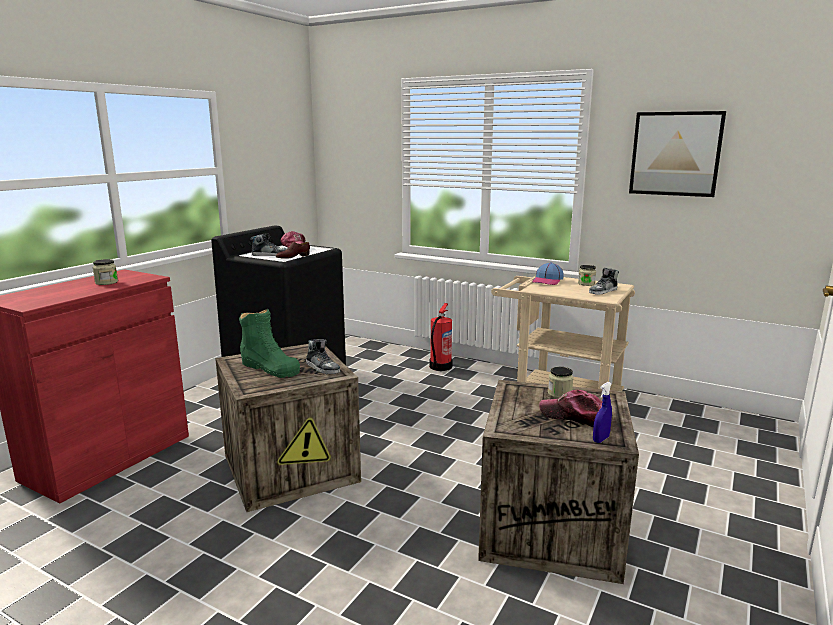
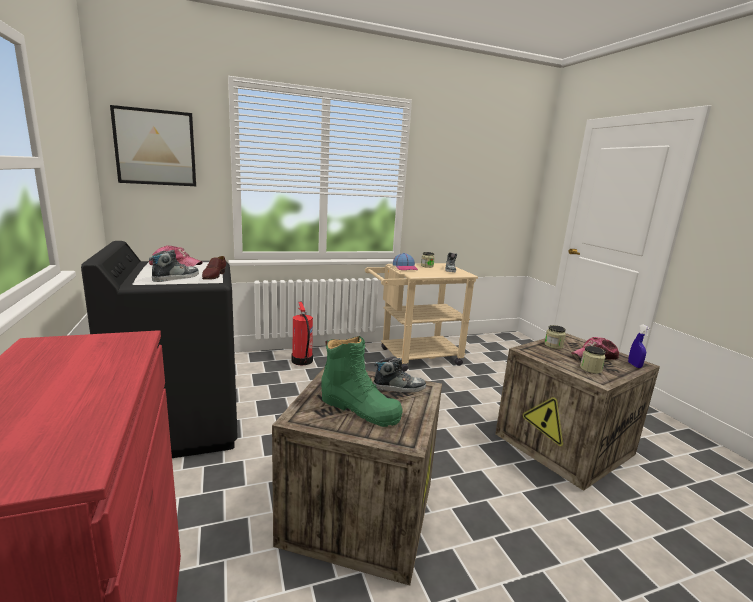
camera: 50 degrees left, 0 degrees up
jar [93,259,118,285] -> jar moved to [580,346,606,373]
green boot [239,309,300,378] -> green boot turned 45 degrees clockwise [321,336,402,427]
picture [629,111,726,197] -> picture moved to [110,105,196,186]

